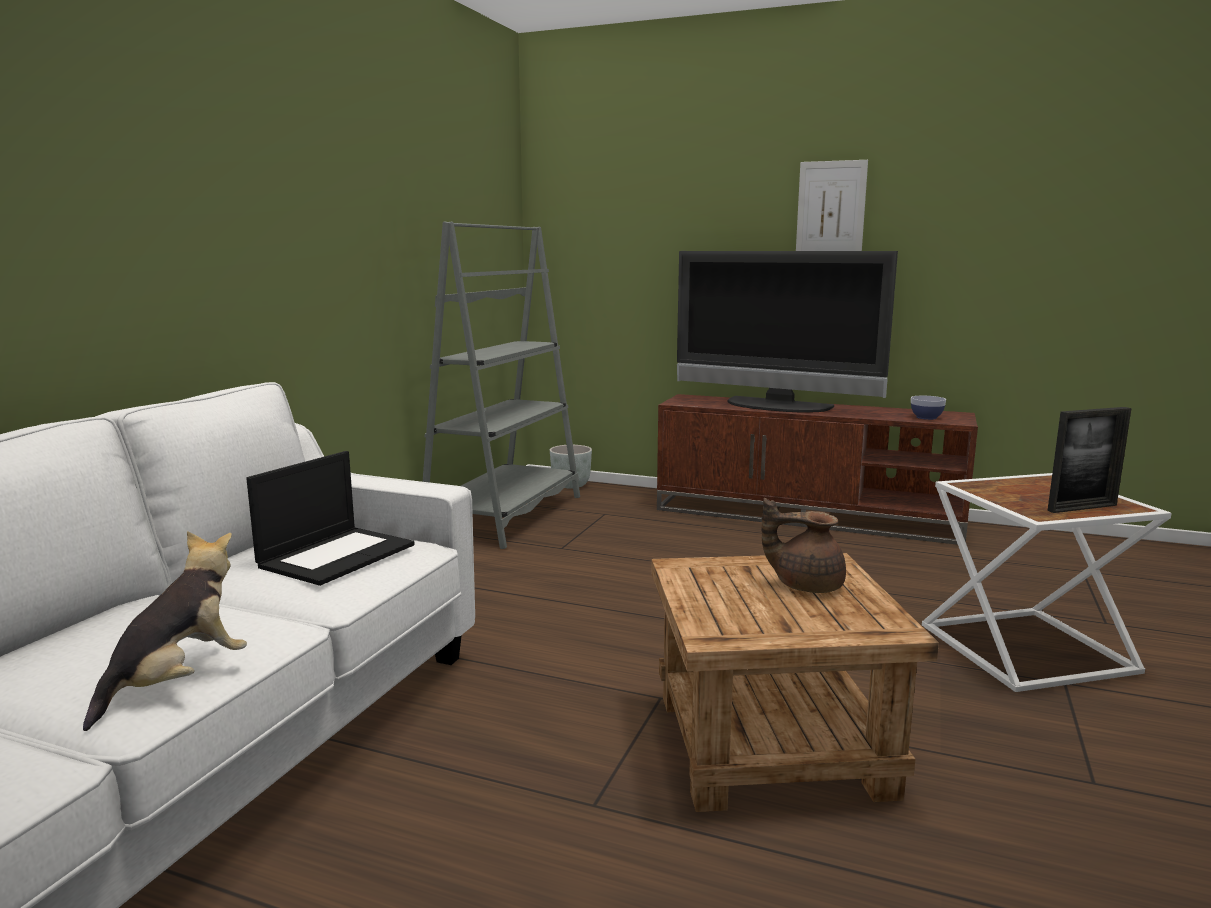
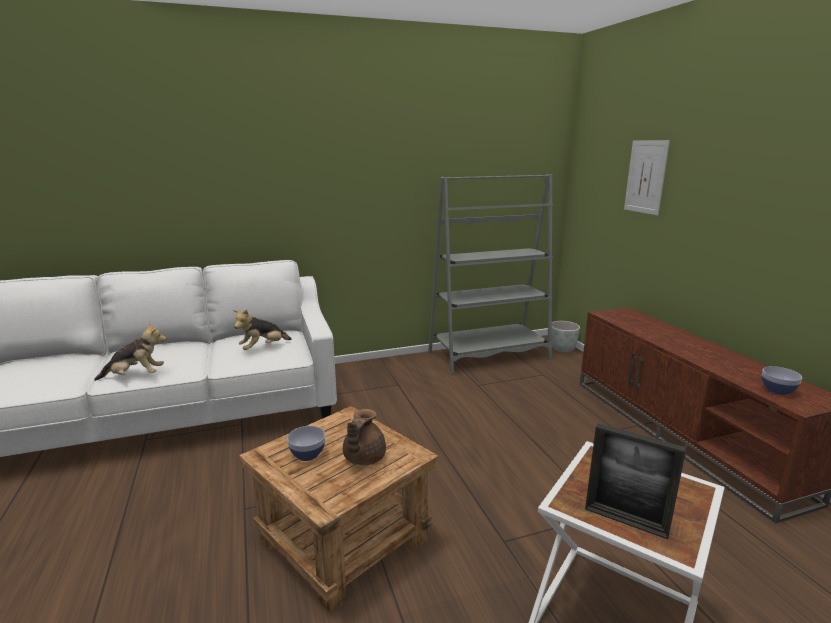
camera: 50 degrees right, 5 degrees up
laptop [246,451,415,586] -> plush toy [233,309,292,350]
television [677,251,898,413] -> none
brown teapot [762,498,846,593] -> brown teapot turned 135 degrees counterclockwise [343,409,386,465]
picture [796,160,868,251] -> picture moved to [624,140,670,215]
none -> bowl [287,426,325,461]

